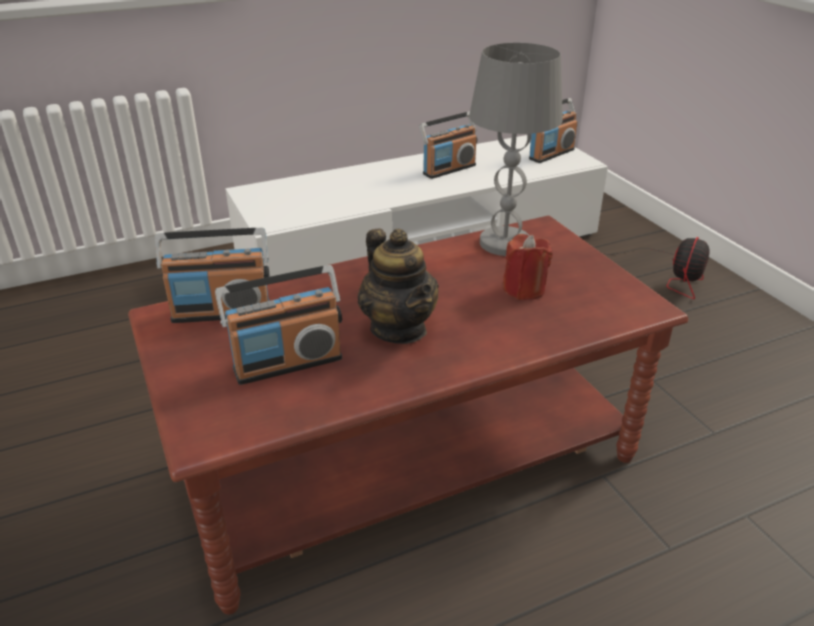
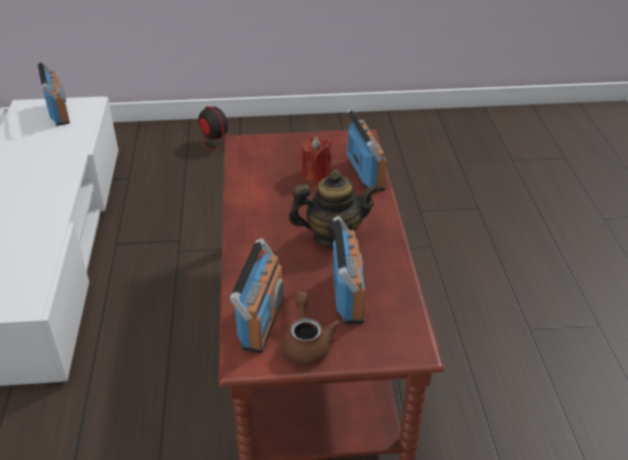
camera: 70 degrees left, 5 degrees up
radio [419,111,477,179] -> radio moved to [346,108,387,192]
grey table lamp [469,43,563,256] -> none
none -> brown teapot [282,291,340,364]

